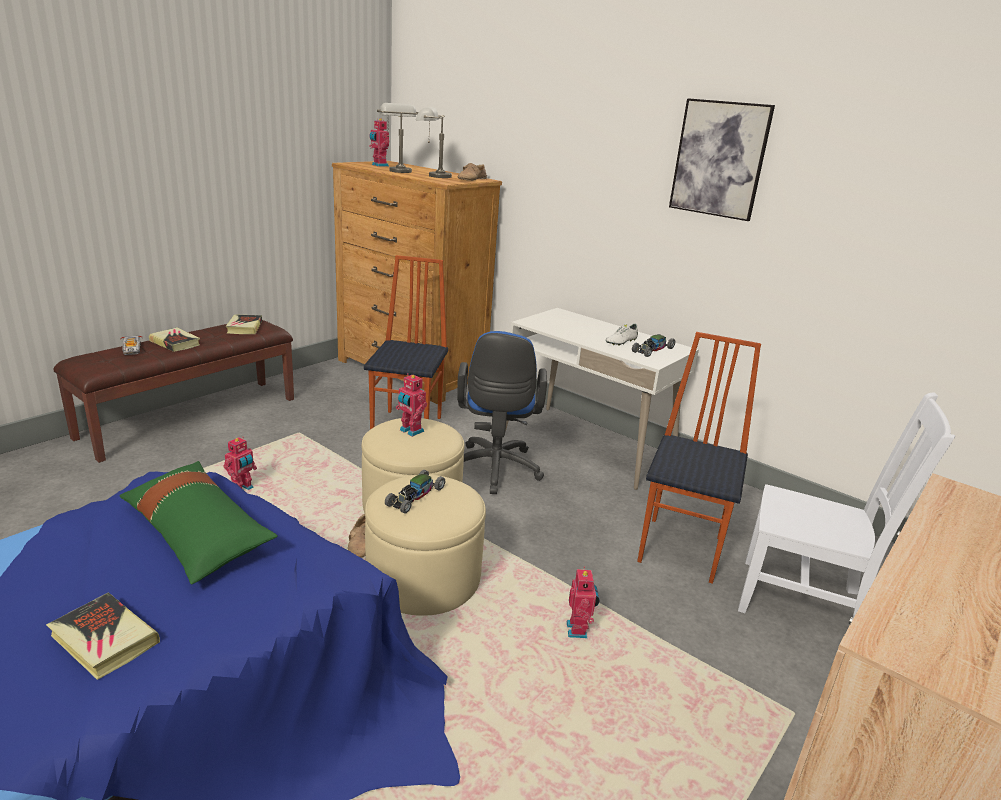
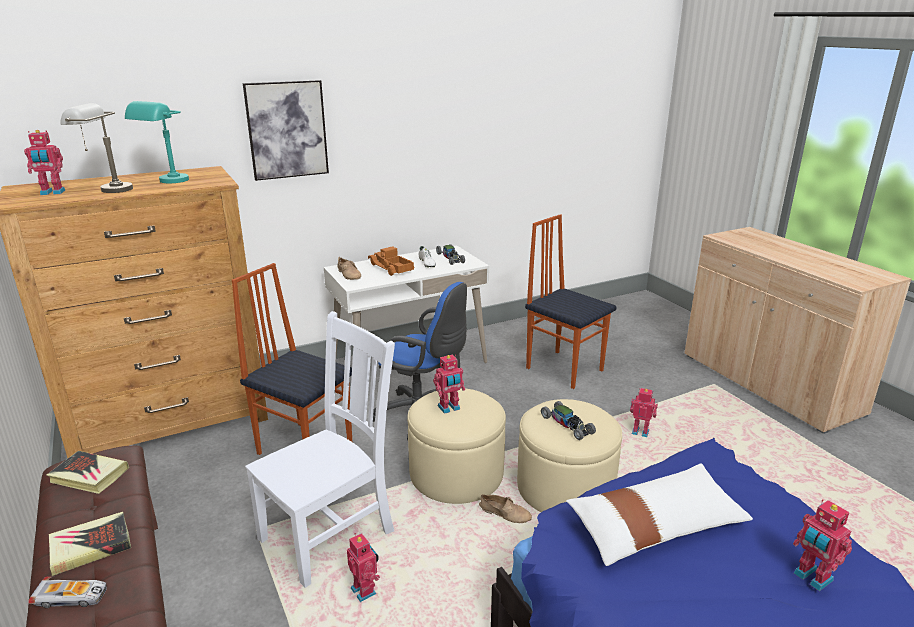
camera: 65 degrees left, 0 degrees up
book [46,592,160,680] -> toy robot [793,499,852,591]
green pillow [119,461,278,585] -> white pillow [566,463,753,566]
grey table lamp [416,107,452,178] -> turquoise table lamp [125,101,189,183]
beige shoe [458,163,487,181] -> beige shoe moved to [337,257,361,280]
picture [669,98,775,221] -> picture moved to [243,80,329,181]
white chair [738,393,955,618] -> white chair moved to [245,311,395,588]
none -> toy truck [368,246,415,276]

